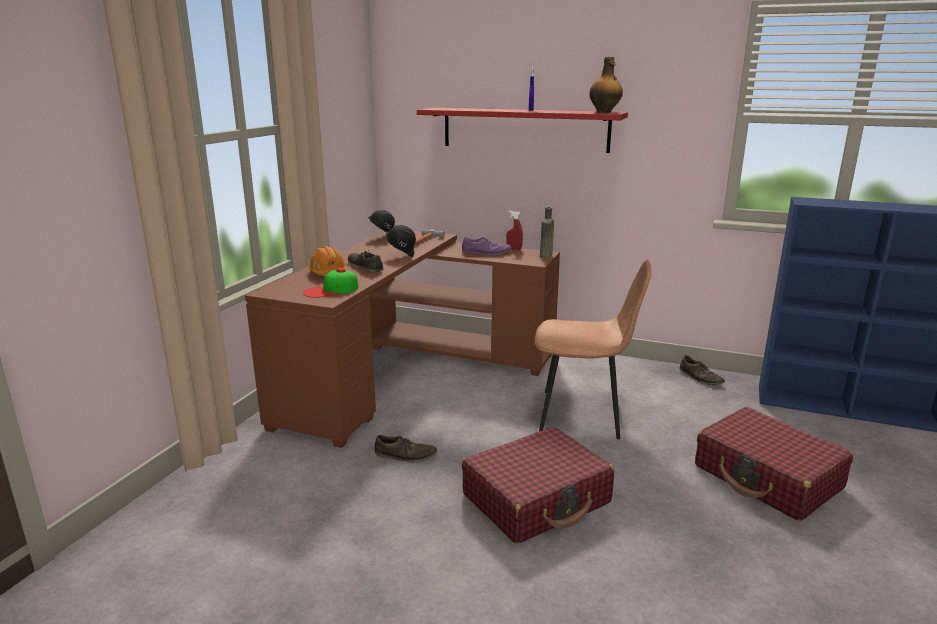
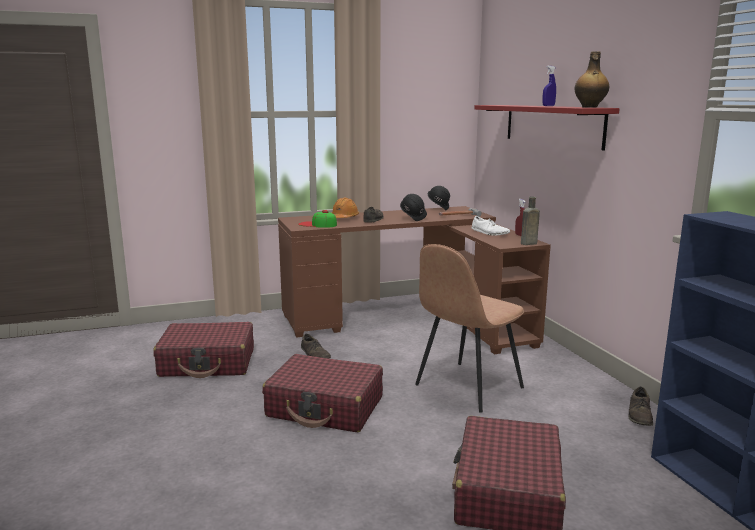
camera: 50 degrees right, 5 degrees down
purple shoe [462,237,512,255] -> white shoe [472,216,510,236]
brown chair [535,260,652,439] -> brown chair turned 75 degrees clockwise [415,244,524,413]
none -> red suitcase [153,322,254,378]

